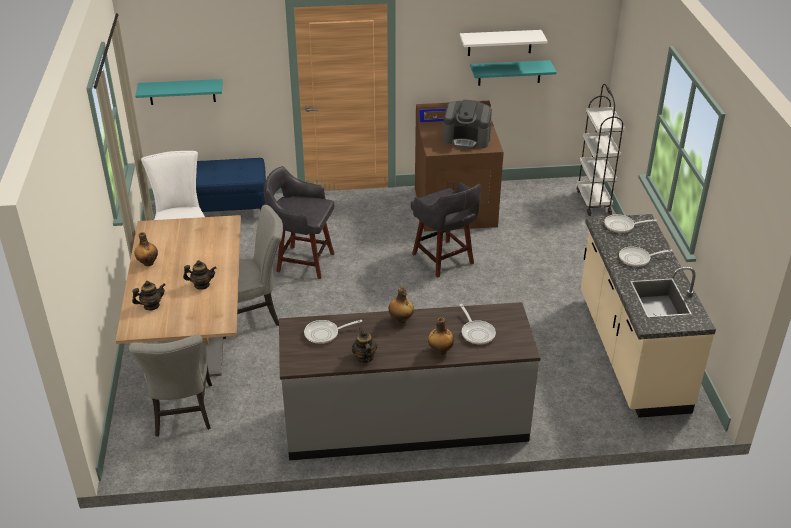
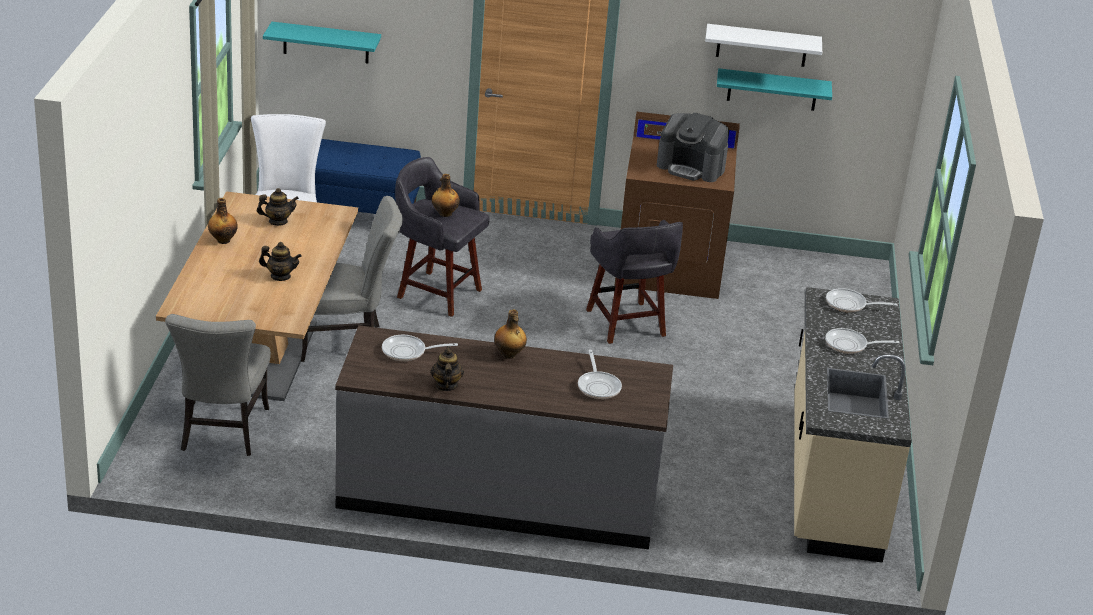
camera: 10 degrees right, 5 degrees down
teapot [132,281,165,310] -> teapot moved to [257,188,299,226]
bottle [428,317,454,354] -> bottle moved to [432,174,460,217]
white cart [577,84,625,216] -> none

